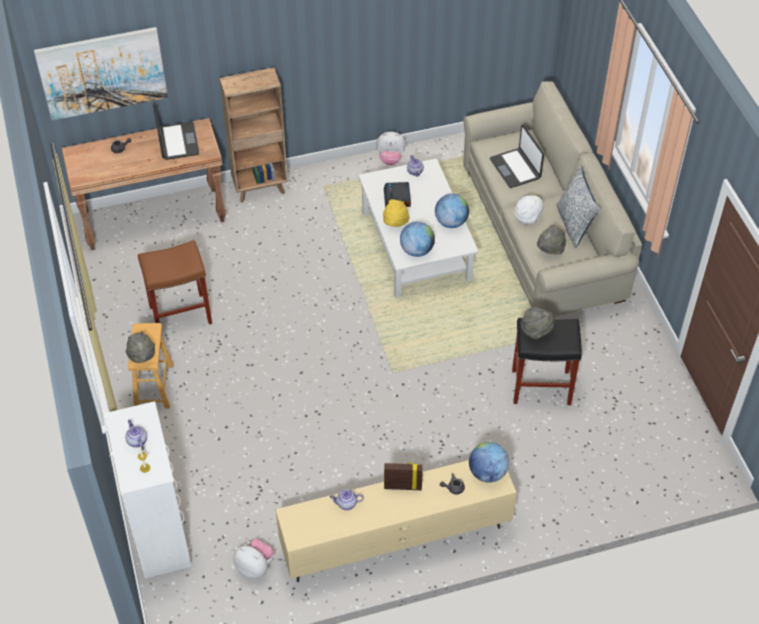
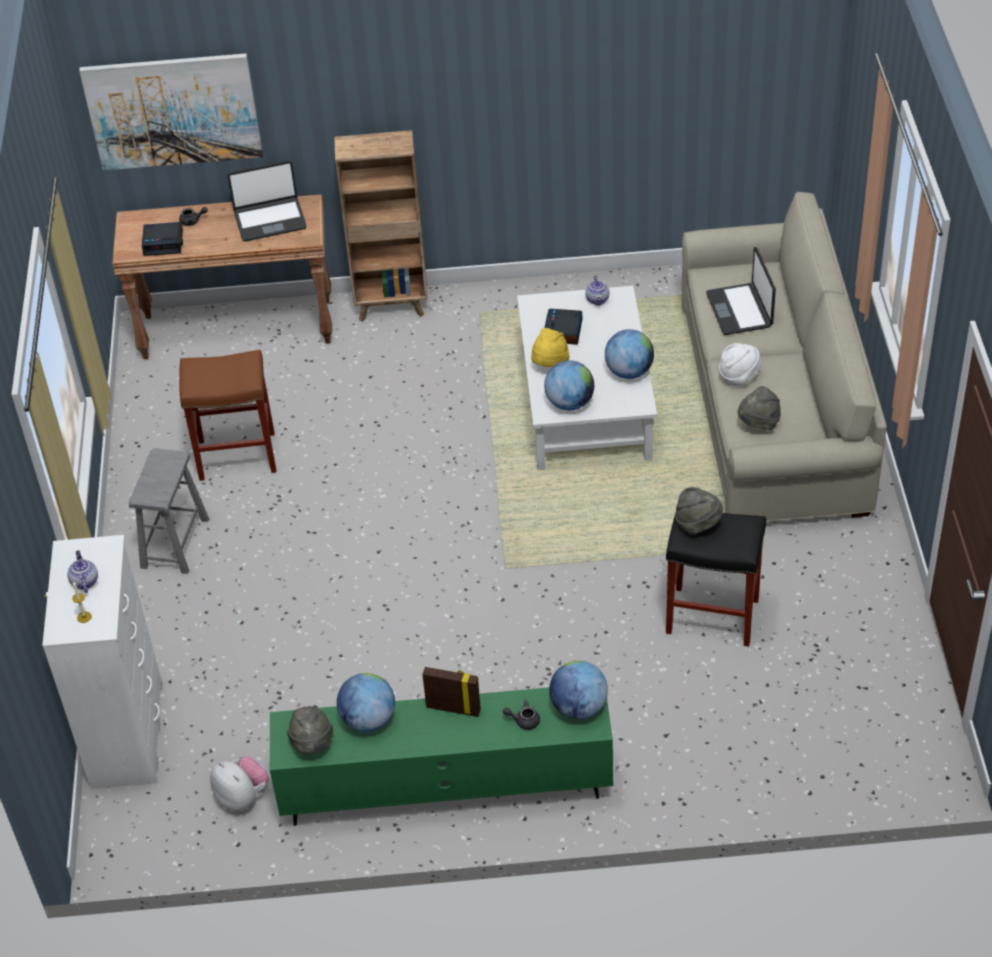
camera: 15 degrees right, 5 degrees down
grey hat [126,331,155,363] -> grey hat moved to [287,705,333,754]
brown stool [128,323,174,409] -> grey stool [129,448,209,574]
laptop [153,102,199,160] -> laptop turned 75 degrees clockwise [227,161,307,241]
beige tv stand [276,460,517,582] -> green tv stand [270,687,613,826]
teapot [330,489,364,510] -> globe [337,673,395,732]
plush toy [376,132,406,165] -> none
pillow [557,165,600,248] -> none
none -> alarm clock [142,222,183,256]

